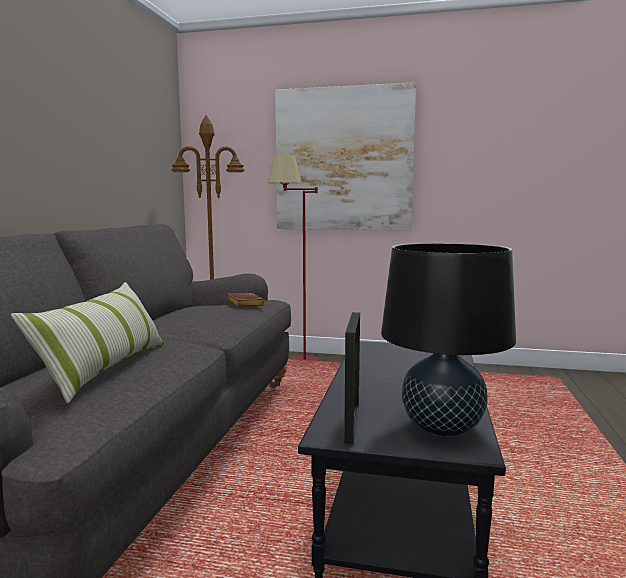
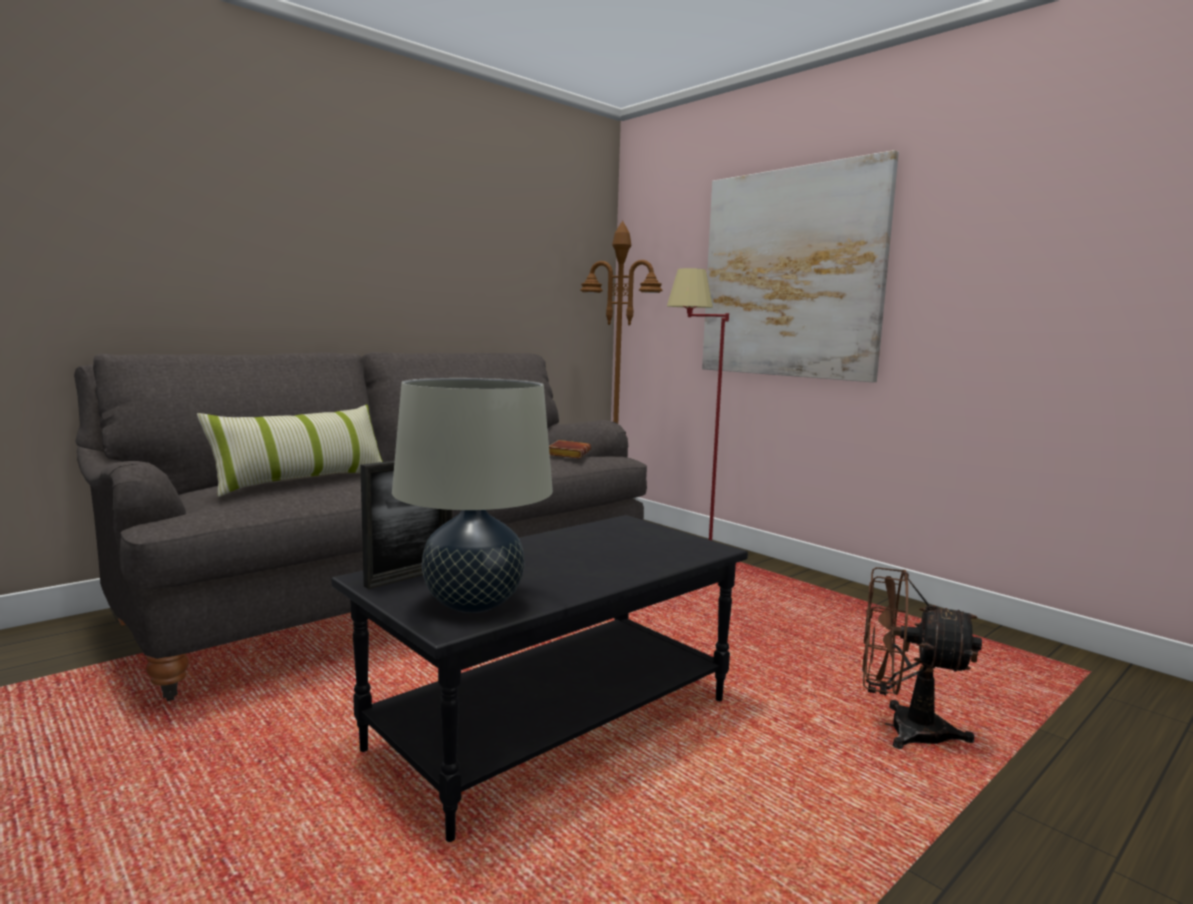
camera: 35 degrees right, 0 degrees up
black table lamp [381,243,516,437] -> beige table lamp [392,378,553,613]
none -> brown fan [862,567,982,749]

